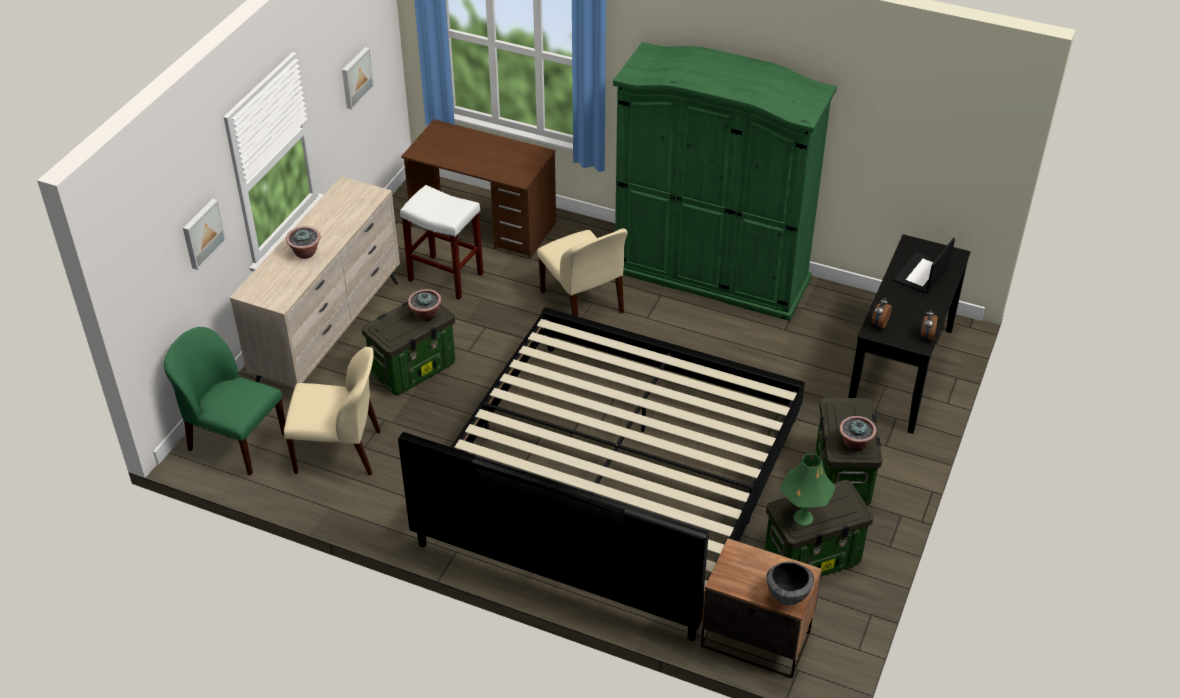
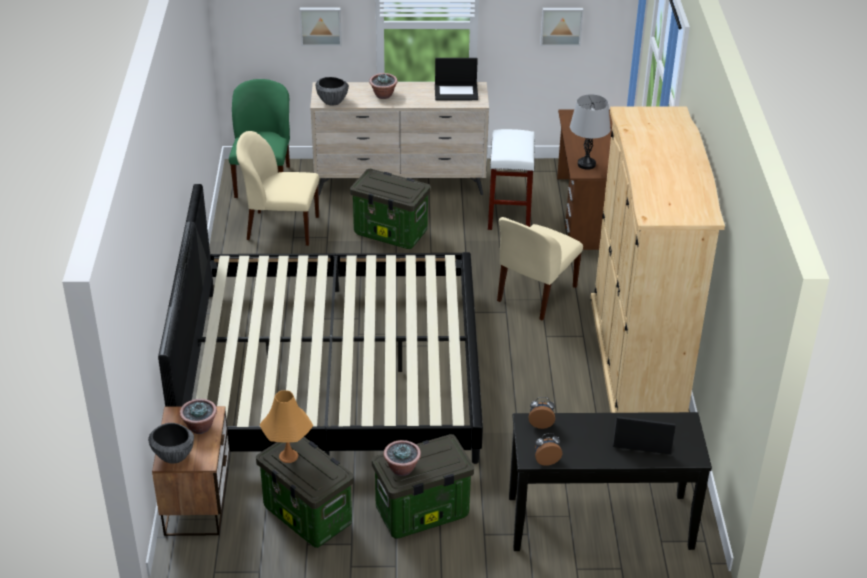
camera: 65 degrees right, 5 degrees down
beige chair [284,347,381,475] -> beige chair turned 120 degrees clockwise [236,131,319,246]
potted plant [408,289,441,321] -> potted plant moved to [180,399,217,434]
green wardrobe [613,42,837,321] -> beige wardrobe [590,107,725,413]
green table lamp [780,454,835,525] -> orange table lamp [260,390,313,463]
none -> bowl [316,77,349,105]
none -> laptop [435,58,478,100]
none -> grey table lamp [570,94,611,170]

